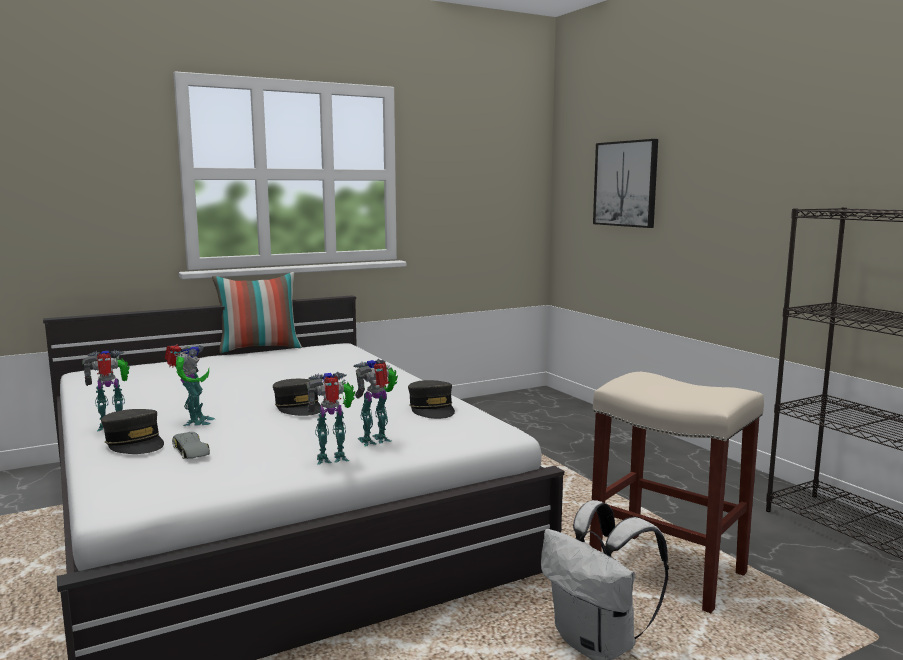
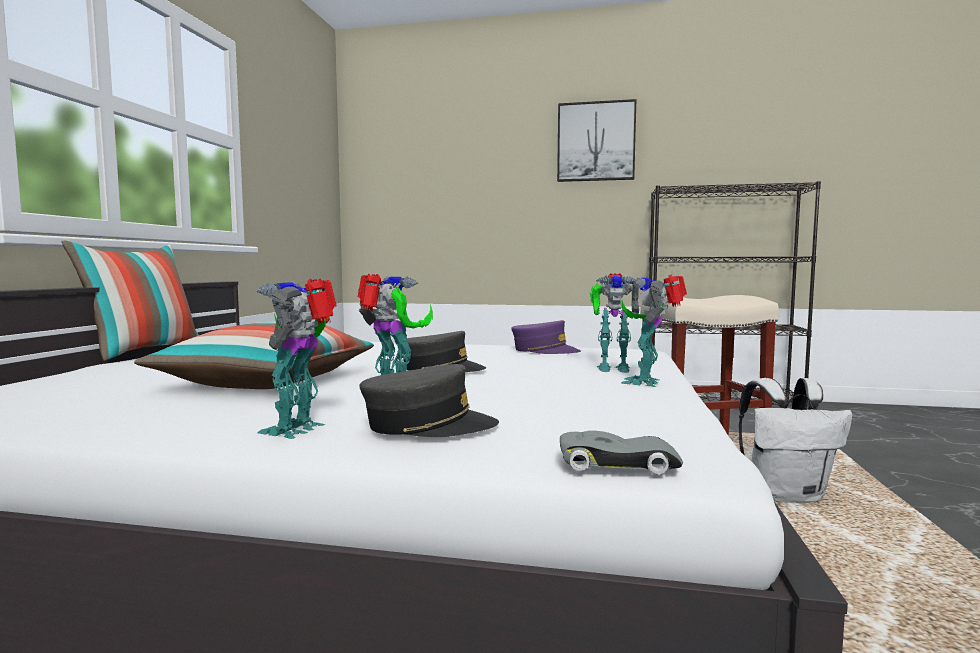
camera: 50 degrees left, 5 degrees down
grey toy car [172,432,210,459] -> grey toy car moved to [560,431,683,474]
toy robot [354,359,398,446] -> toy robot turned 90 degrees counterclockwise [590,273,639,373]
grey cap [408,380,455,419] -> purple cap [511,320,581,354]
picture [593,139,658,228] -> picture moved to [557,99,636,182]
none -> pillow [134,321,374,389]

